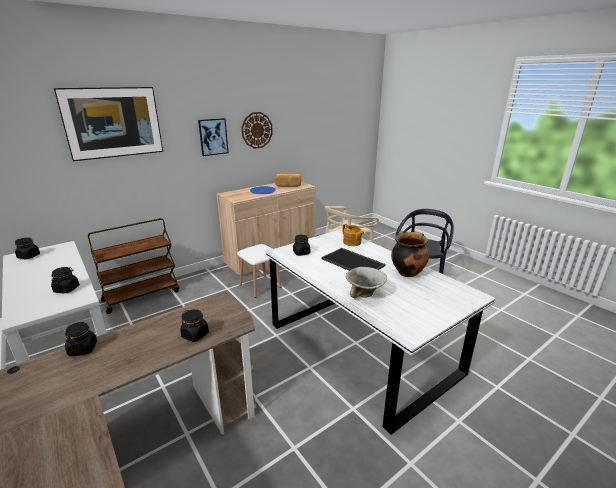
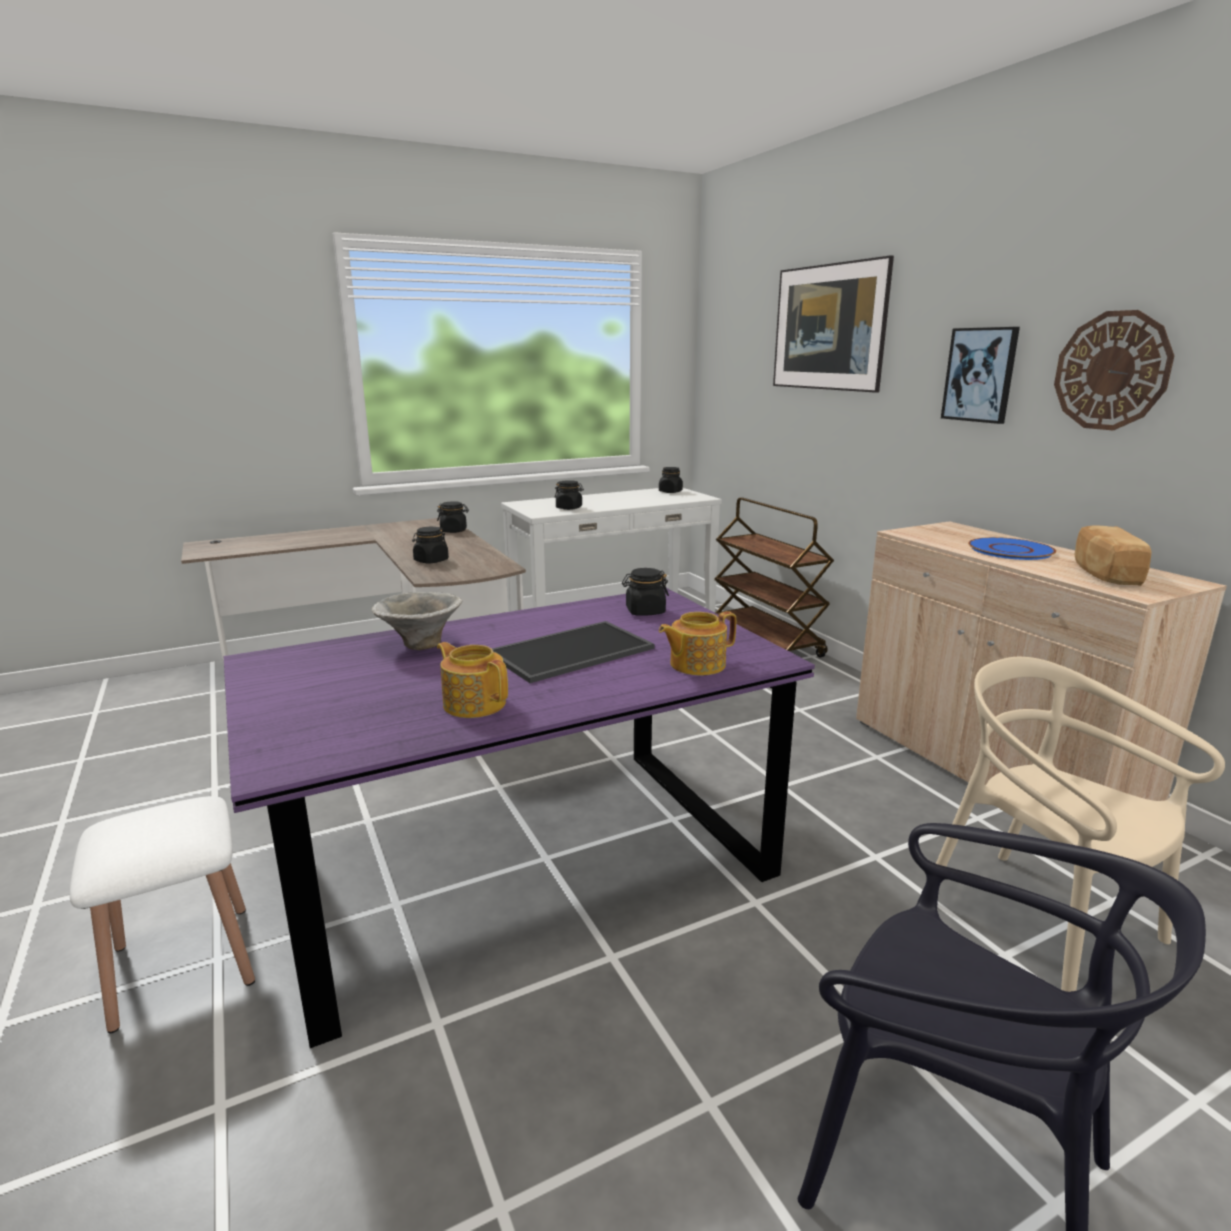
camera: 100 degrees right, 5 degrees down
white stool [237,244,282,298] -> white stool moved to [70,796,255,1033]
white dining table [265,229,496,435] -> purple dining table [224,588,815,1048]
cooking pot [391,231,429,277] -> teapot [437,642,508,718]

